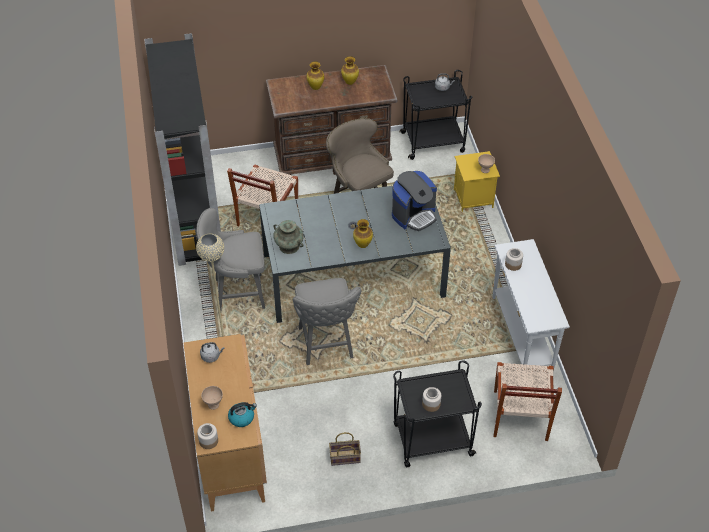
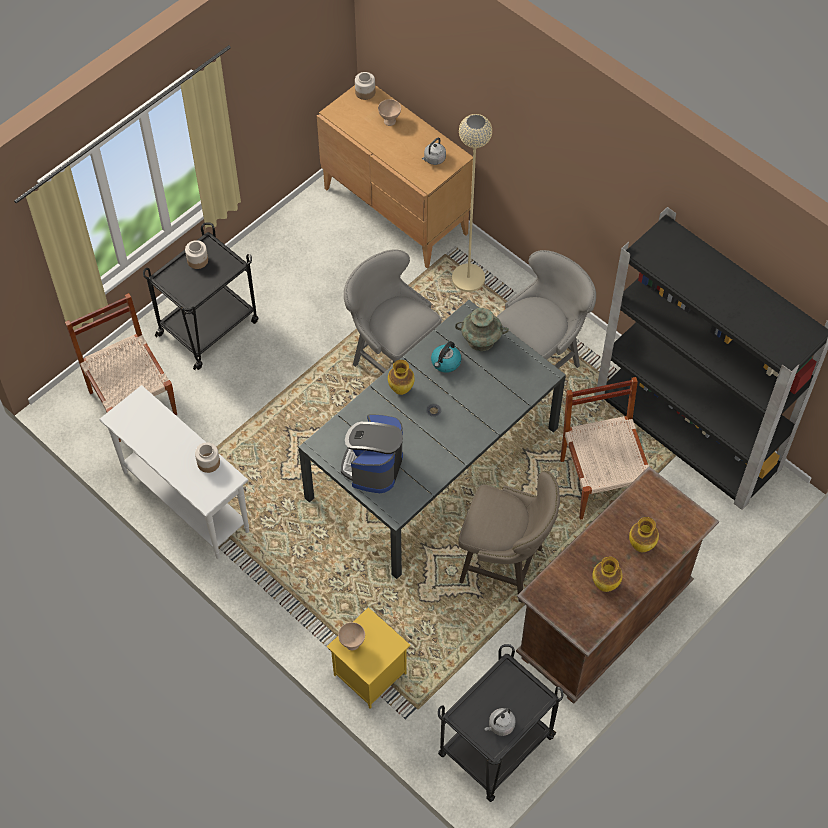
camera: 145 degrees right, 10 degrees up
kettle [228,402,257,427] -> kettle moved to [431,341,461,373]
basket [329,432,361,466] -> none

